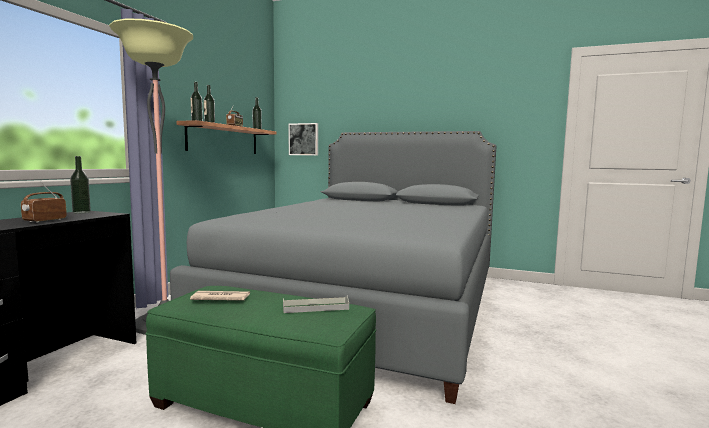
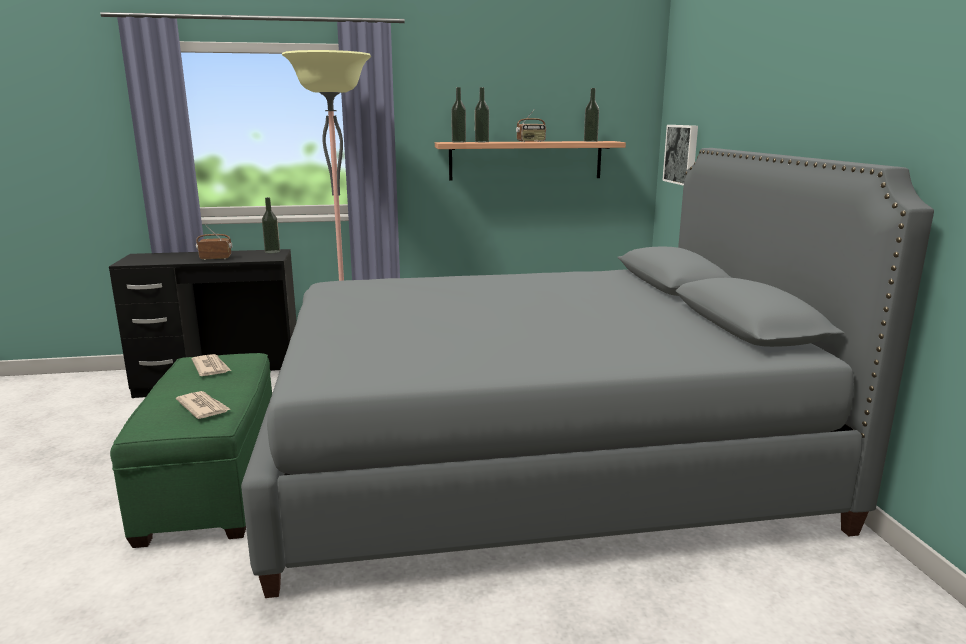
camera: 60 degrees right, 10 degrees up
grey tray [283,295,349,313] -> newspaper [176,391,230,419]

